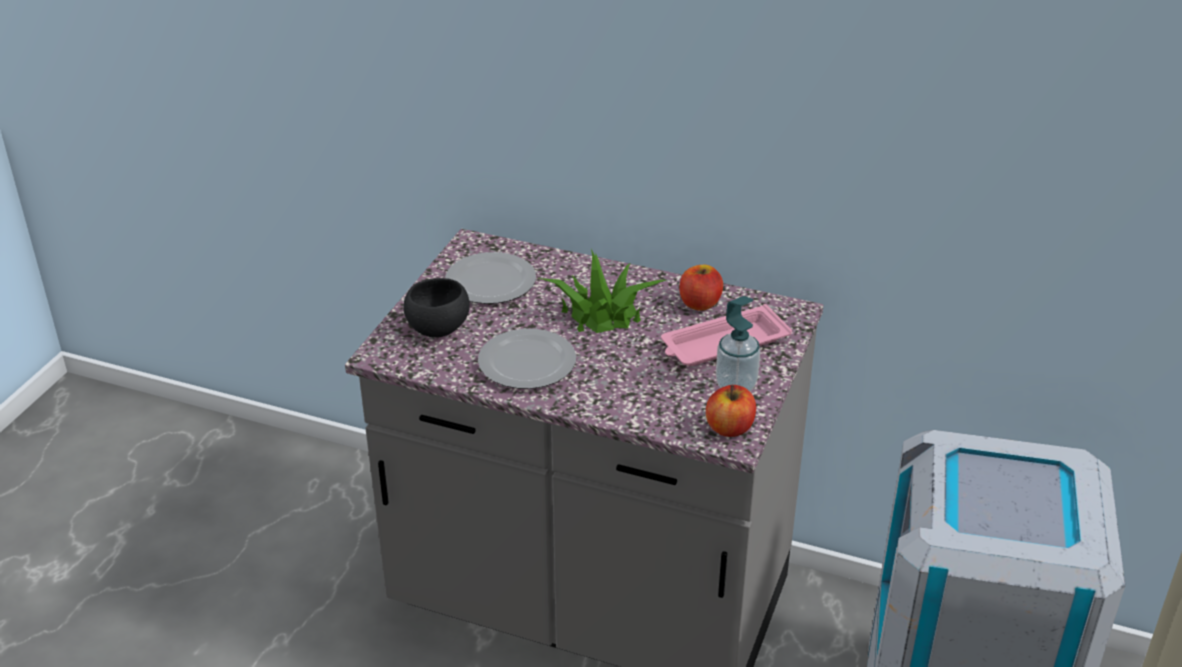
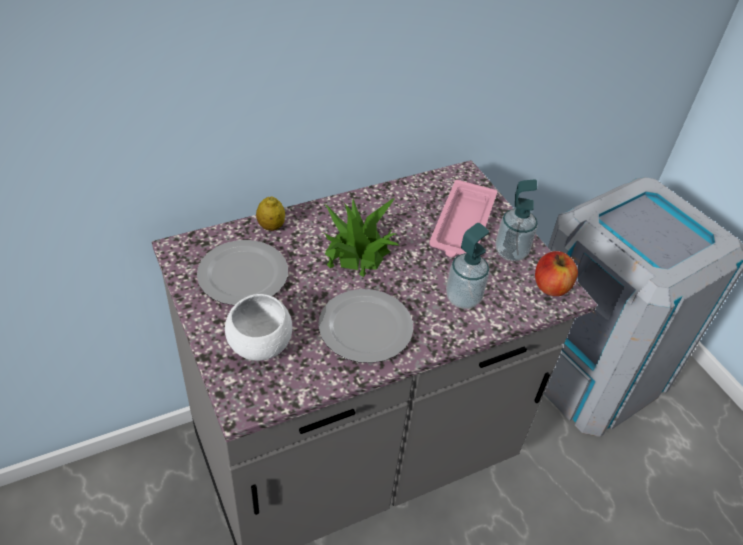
camera: 50 degrees left, 10 degrees up
black bowl [403,278,470,338] -> white bowl [225,294,292,361]
apple [679,265,723,310] -> none
none -> lemon [256,197,285,231]
none -> soap dispenser [446,223,490,309]

